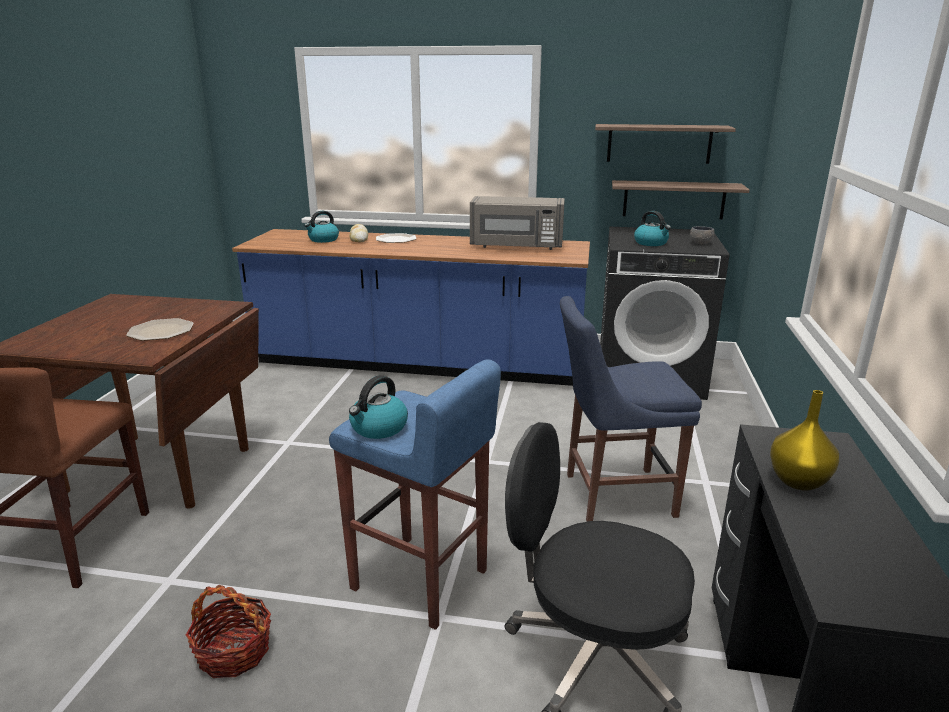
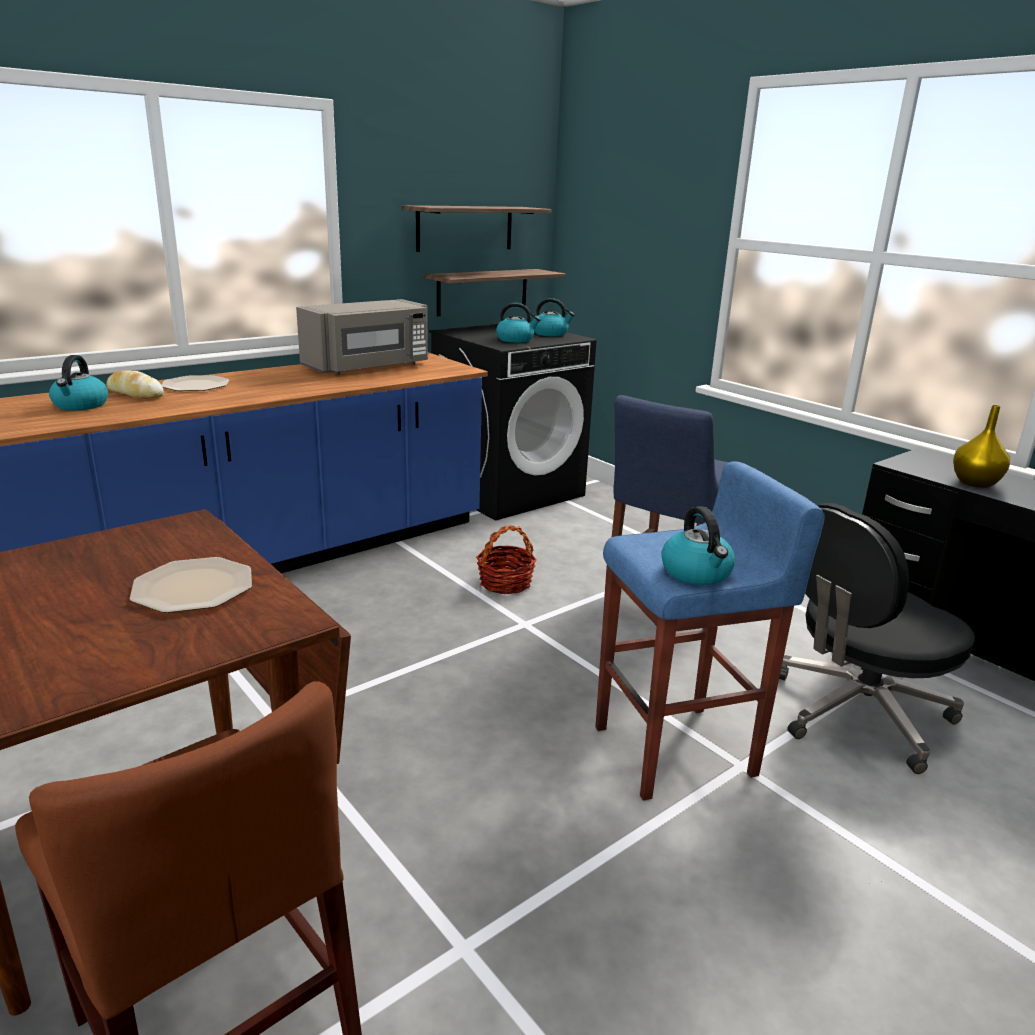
camera: 50 degrees left, 0 degrees up
basket [186,585,271,678] -> basket moved to [476,525,537,594]
grey bowl [690,226,715,244] -> kettle [534,298,575,336]

